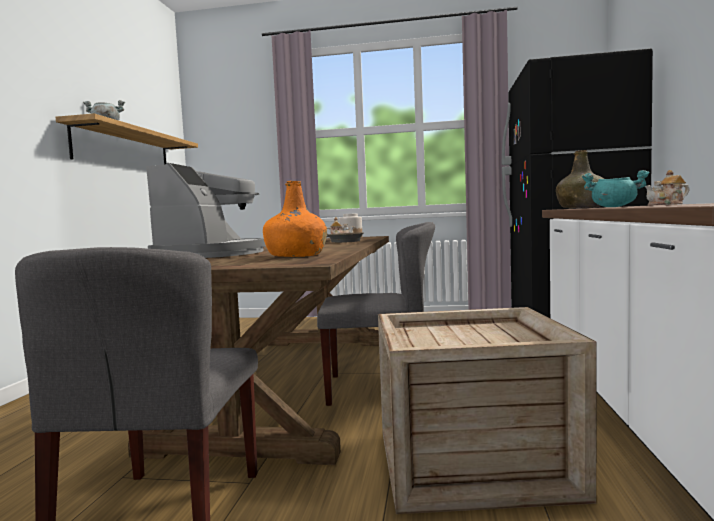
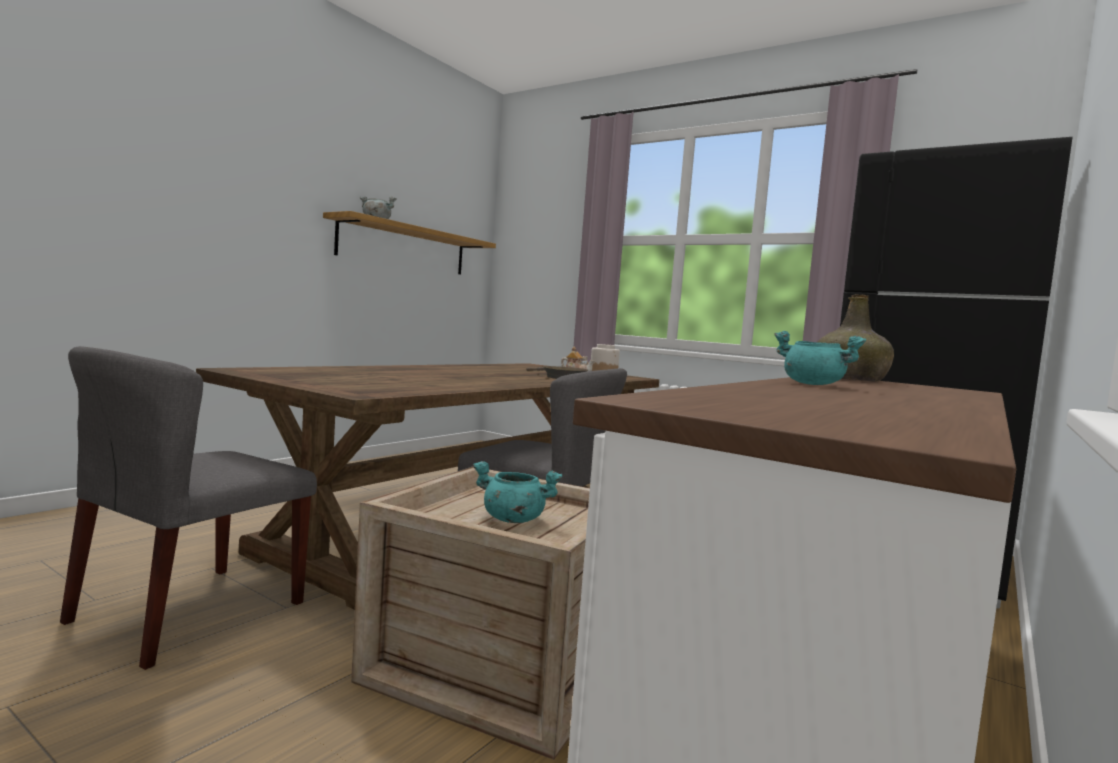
camera: 25 degrees right, 0 degrees up
coffee machine [146,163,266,258] -> none
orange bottle [263,181,327,257] -> none
teapot [645,170,689,206] -> none
none -> turquoise cooking pot [473,461,562,523]

